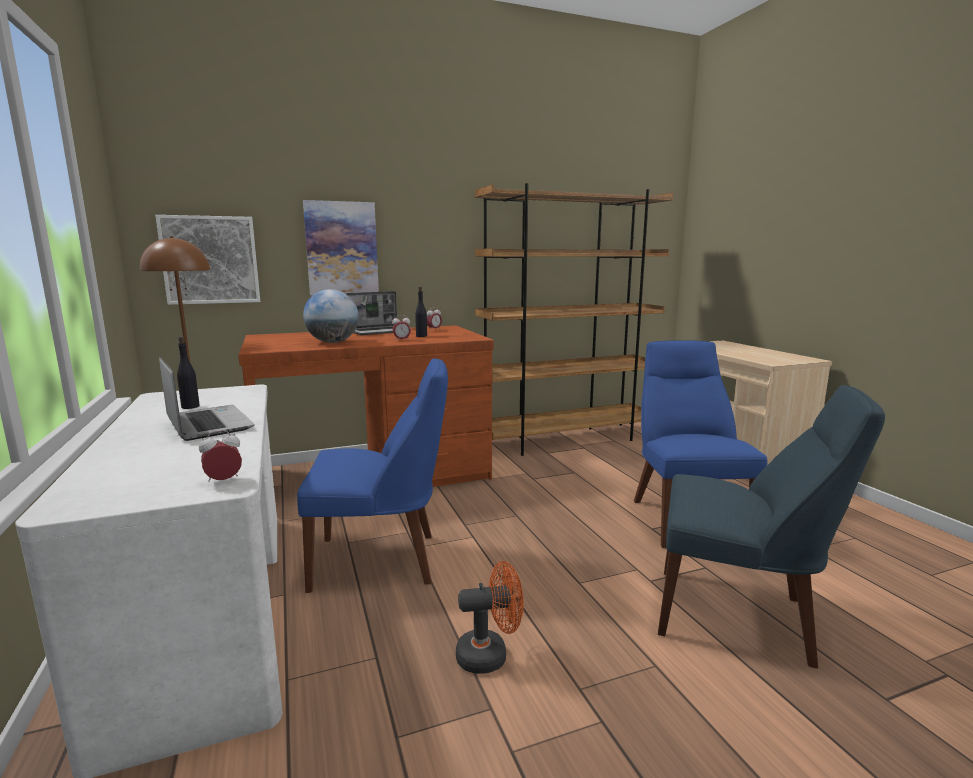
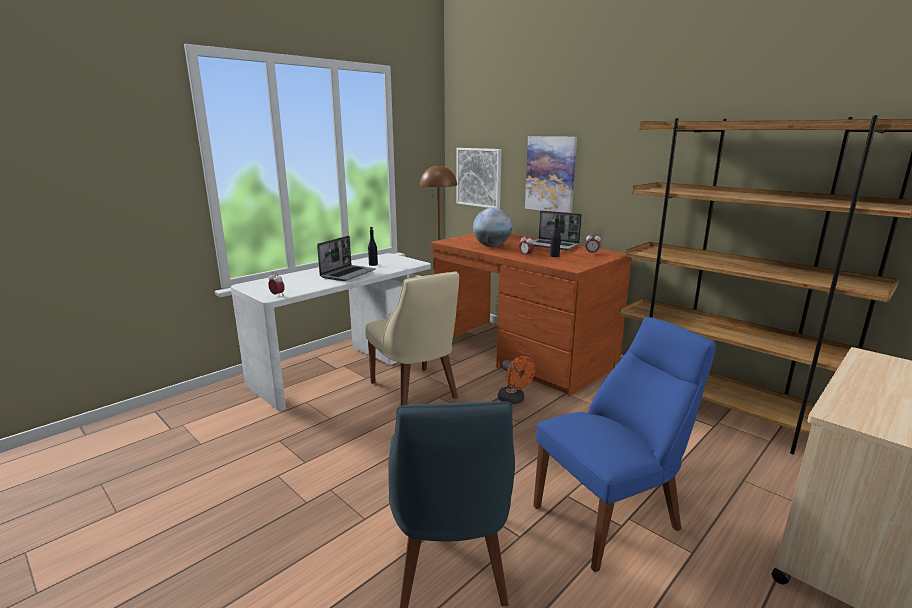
camera: 65 degrees right, 5 degrees up
blue chair [297,358,448,593] -> beige chair [365,272,459,406]
orange fan [456,561,524,674] -> orange fan moved to [498,356,535,404]

